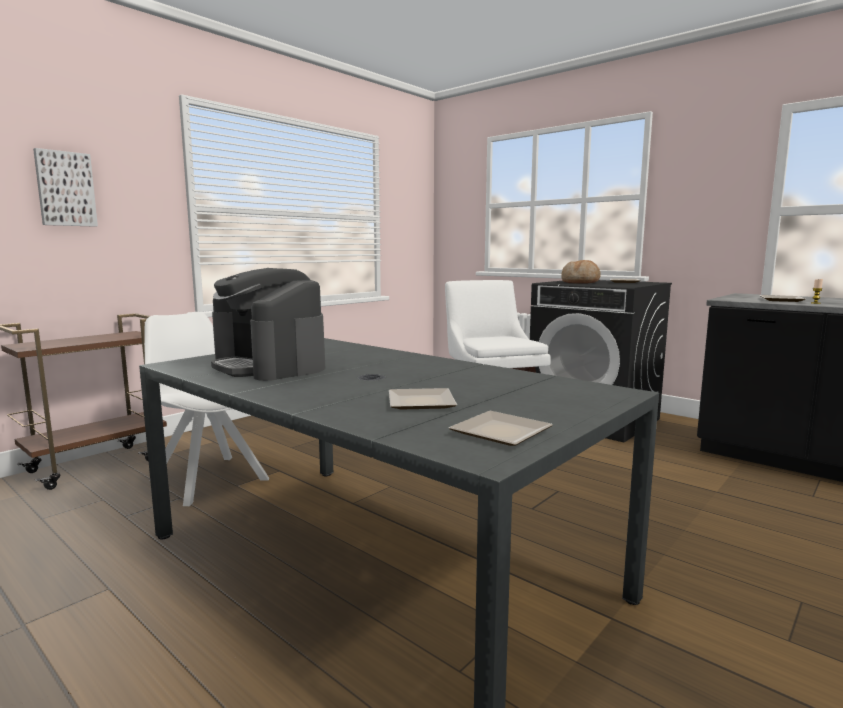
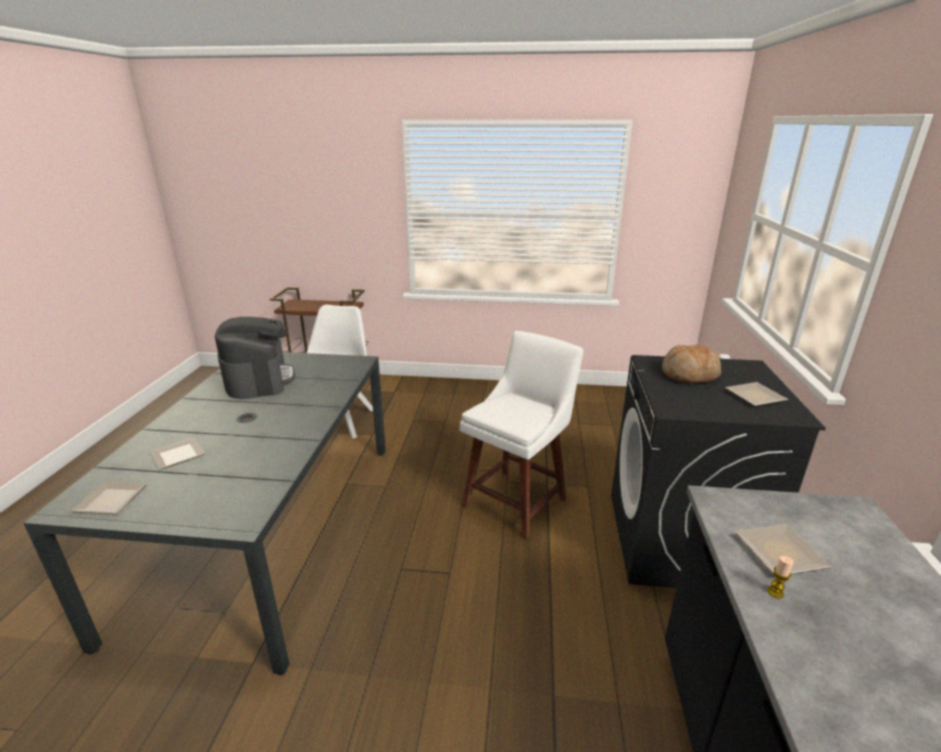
camera: 55 degrees right, 15 degrees up
picture [33,148,98,227] -> none
coffee machine [211,268,325,381] -> coffee machine turned 150 degrees clockwise [215,317,295,399]

